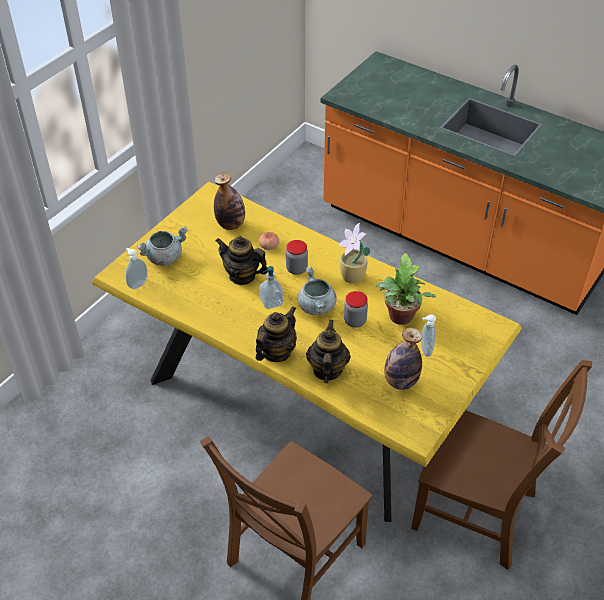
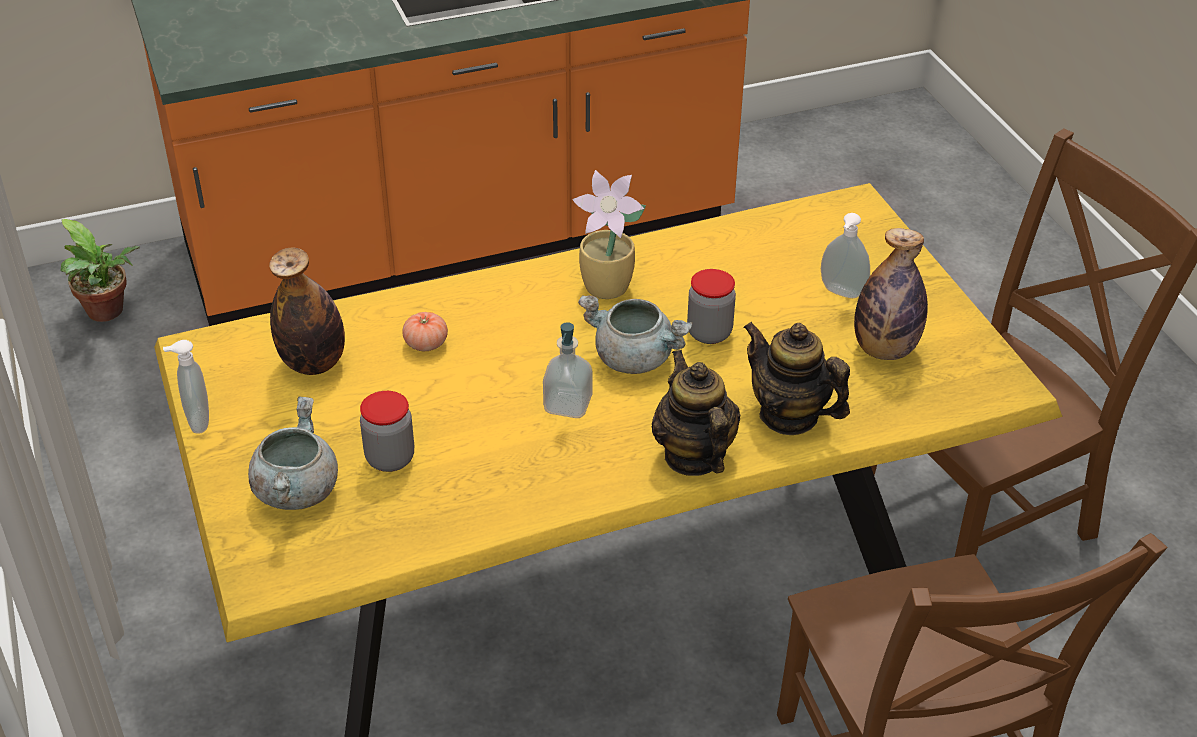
camera: 55 degrees left, 5 degrees down
soap dispenser [126,247,148,289] -> soap dispenser moved to [163,340,209,434]
teapot [215,236,268,285] -> none
jar [286,240,308,275] -> jar moved to [360,391,414,472]
potted plant [376,253,436,325] -> potted plant moved to [61,219,140,322]

